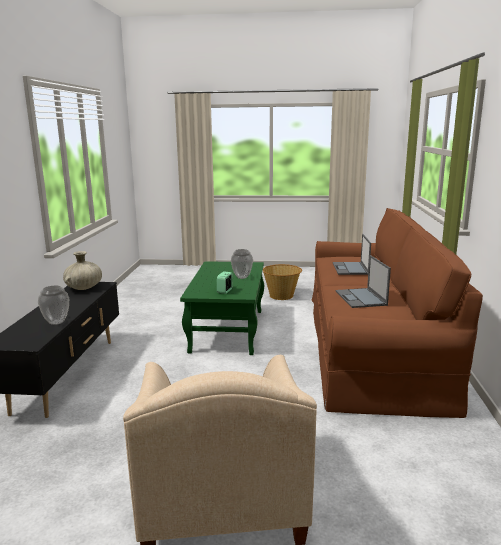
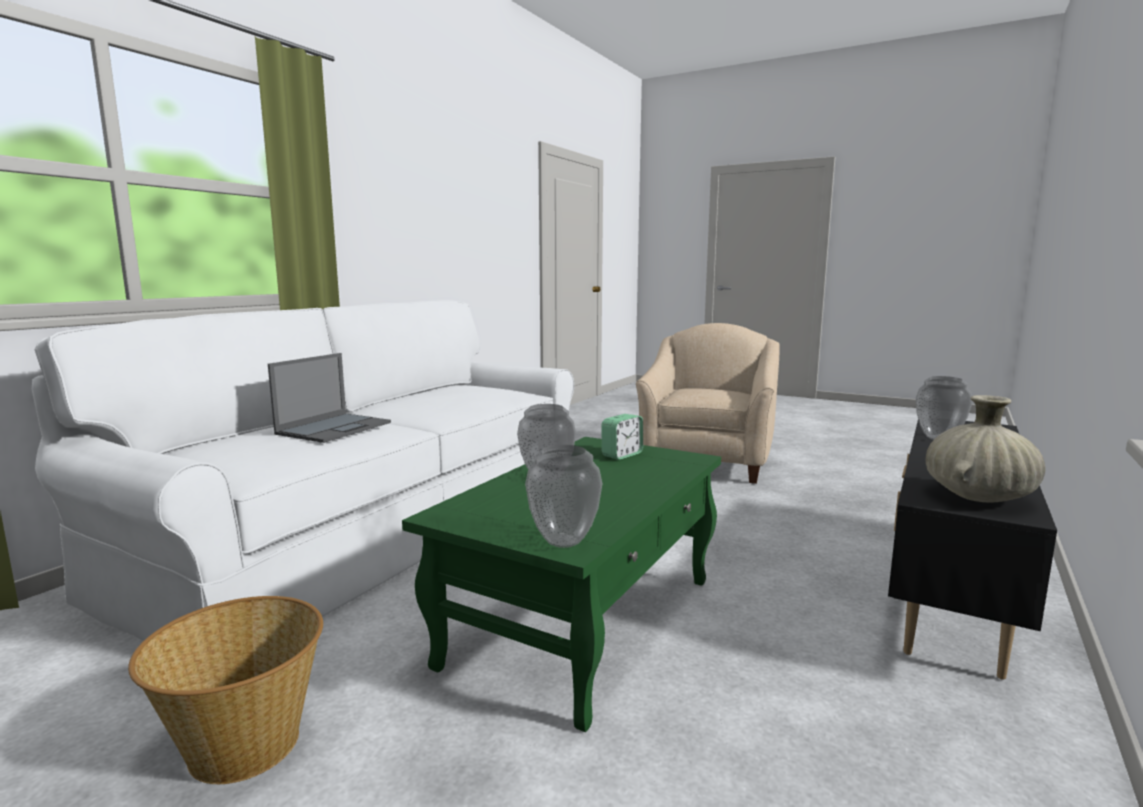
camera: 155 degrees left, 5 degrees down
brown sofa [312,208,483,418] -> white sofa [32,300,574,641]
laptop [336,255,391,308] -> none
none -> vase [525,445,602,548]

